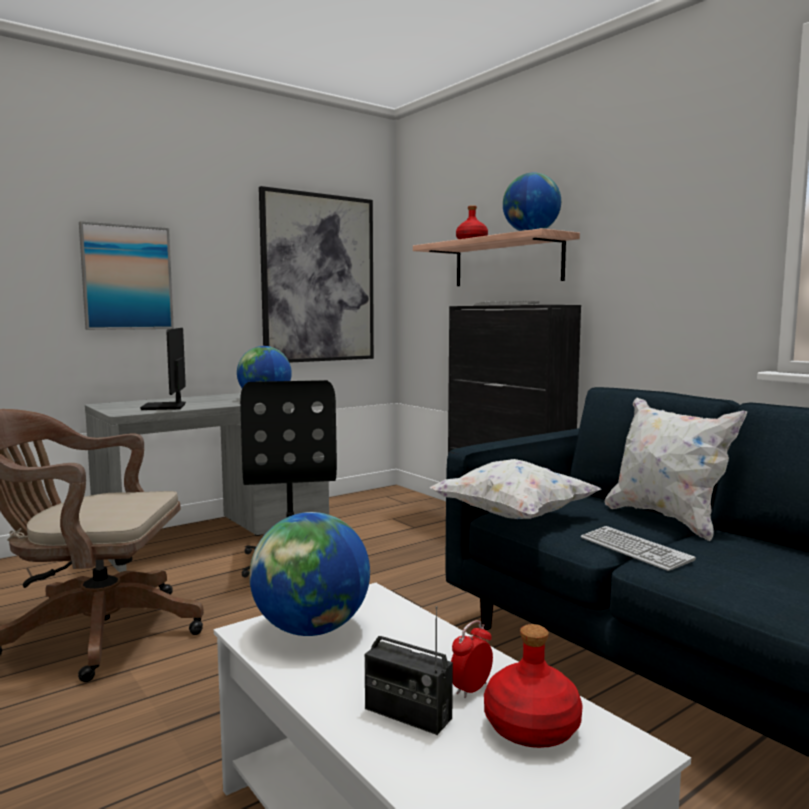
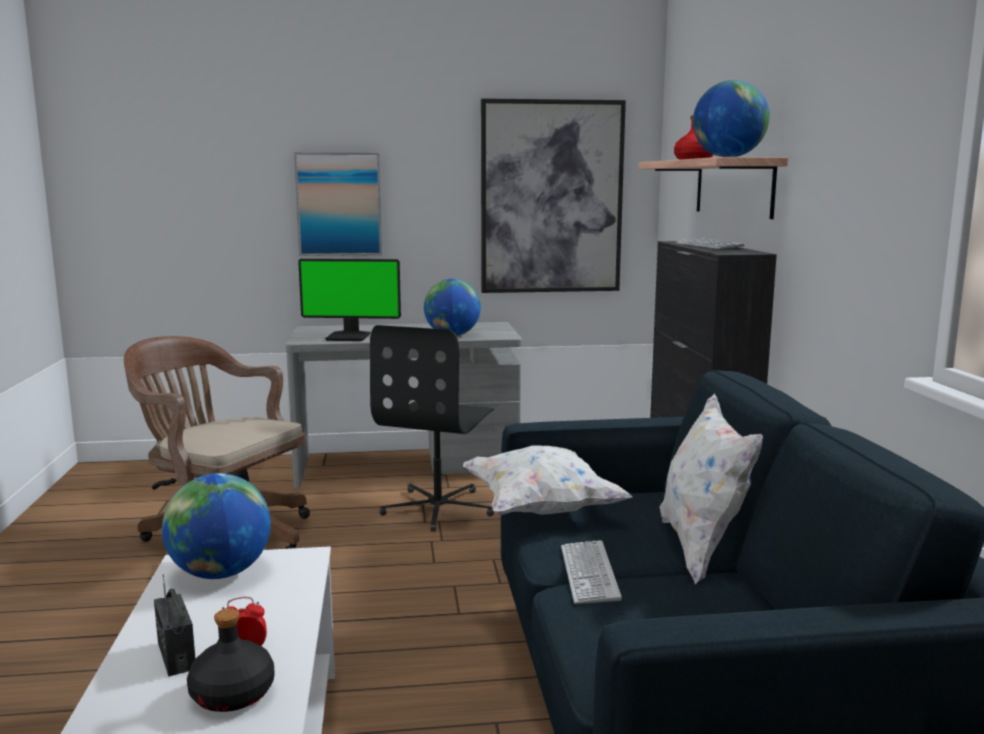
camera: 30 degrees right, 5 degrees up
monitor [140,328,186,410] -> monitor turned 105 degrees counterclockwise [298,259,401,341]
red bottle [484,624,583,748] -> black bottle [187,608,274,712]

